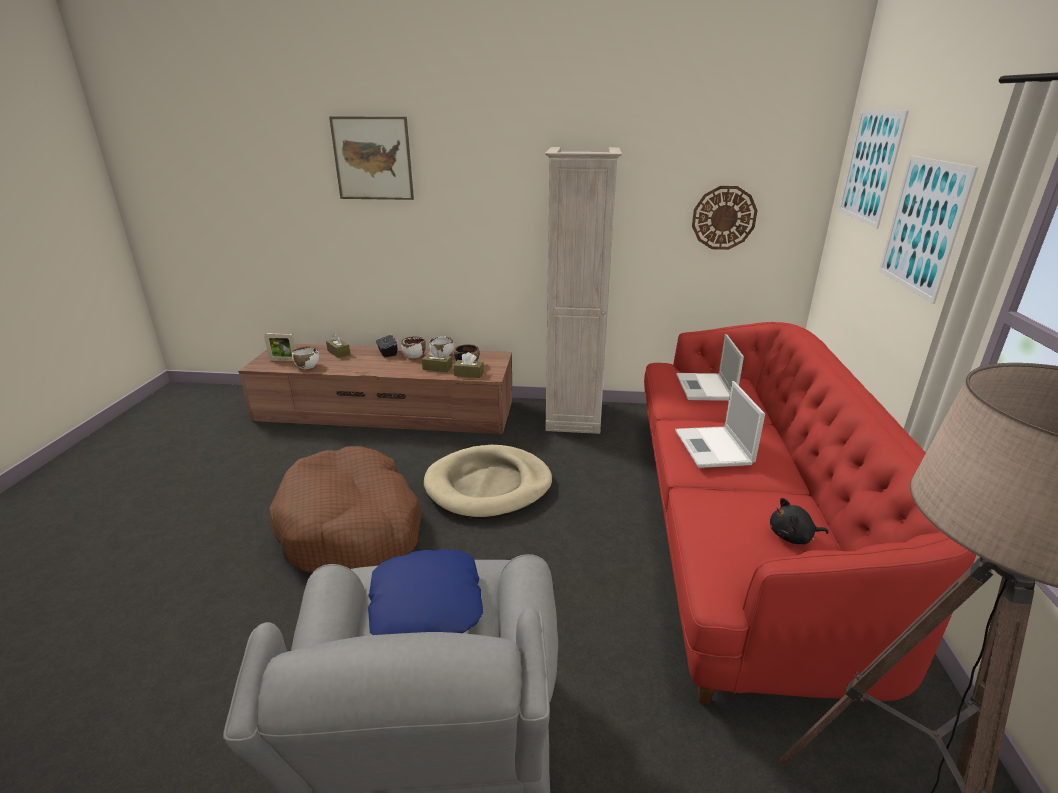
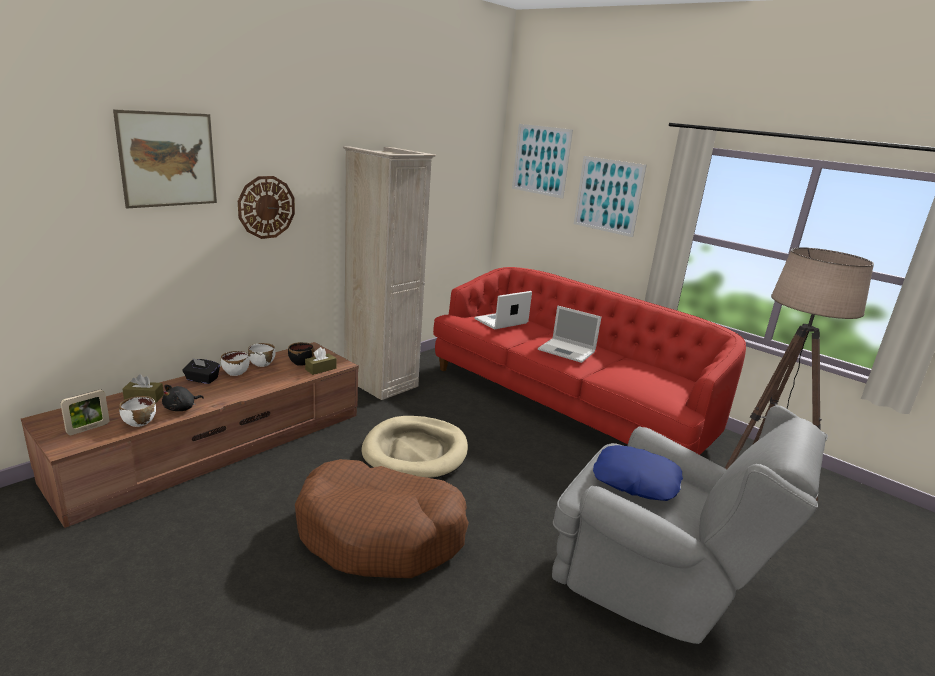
camera: 55 degrees left, 5 degrees down
brown tissue box [422,348,452,372] -> none
laptop [676,334,744,401] -> laptop turned 105 degrees clockwise [474,291,532,330]
wall clock [692,186,758,250] -> wall clock moved to [238,176,295,239]
black plush toy [770,498,829,544] -> black plush toy moved to [162,385,204,411]

